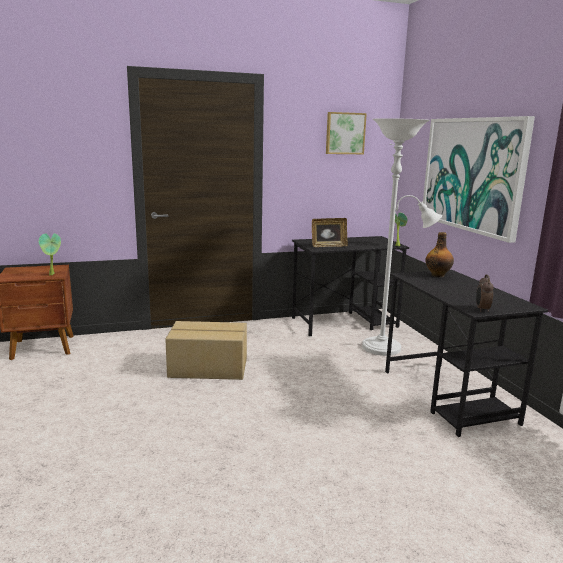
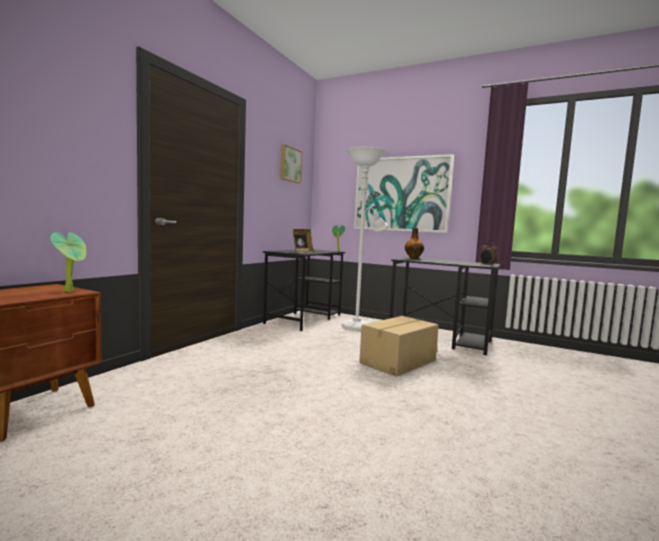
camera: 45 degrees left, 10 degrees down
cardboard box [165,321,247,380] -> cardboard box moved to [359,316,439,377]

